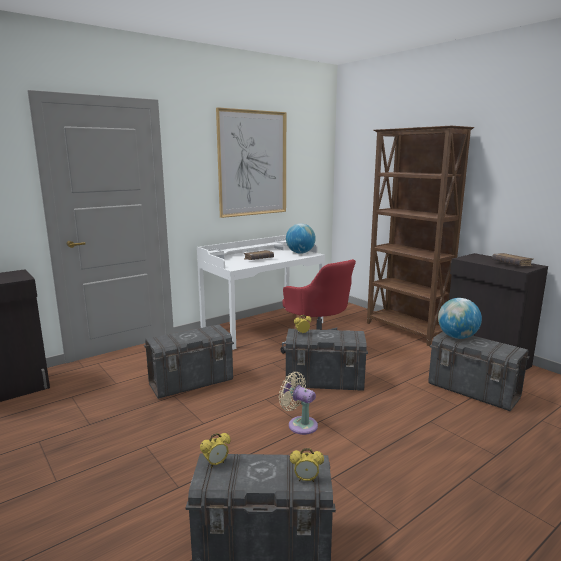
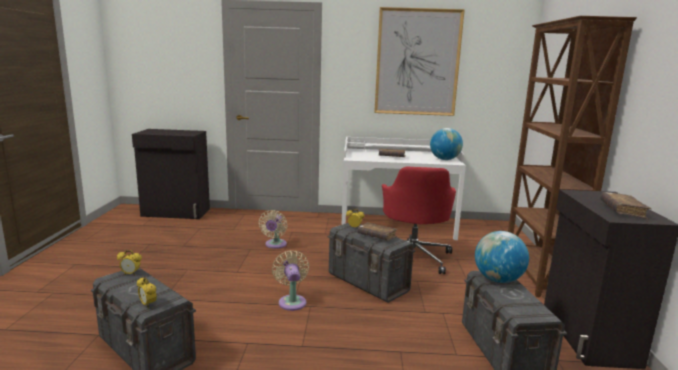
camera: 40 degrees right, 0 degrees up
grey storage box [144,325,234,399] -> beige fan [259,210,287,249]
none -> brown book [357,222,398,241]

